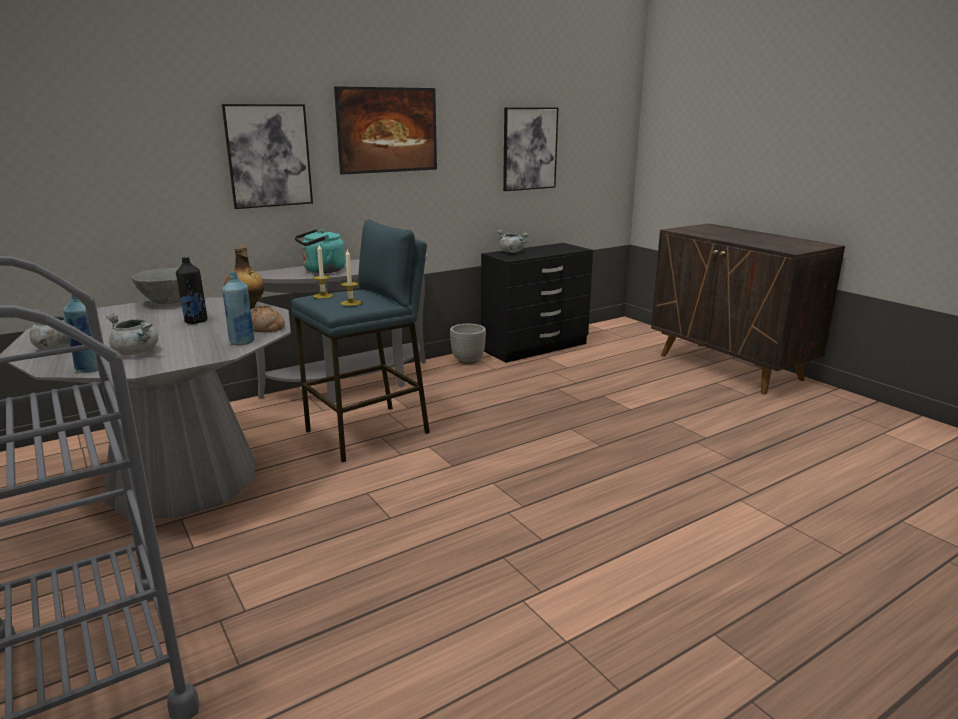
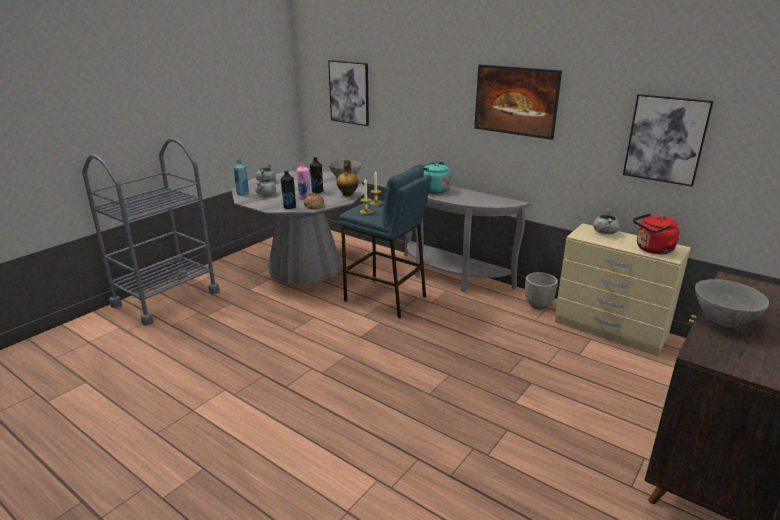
camera: 70 degrees right, 5 degrees up
picture [222,104,313,209] -> picture moved to [328,60,369,126]
blue bottle [222,272,254,346] -> black bottle [281,171,296,209]
black dresser [481,243,593,363] -> beige dresser [555,223,691,356]
none -> pink bottle [297,162,311,199]
none -> red kettle [633,213,680,254]
none -> grey bowl [695,279,769,328]

